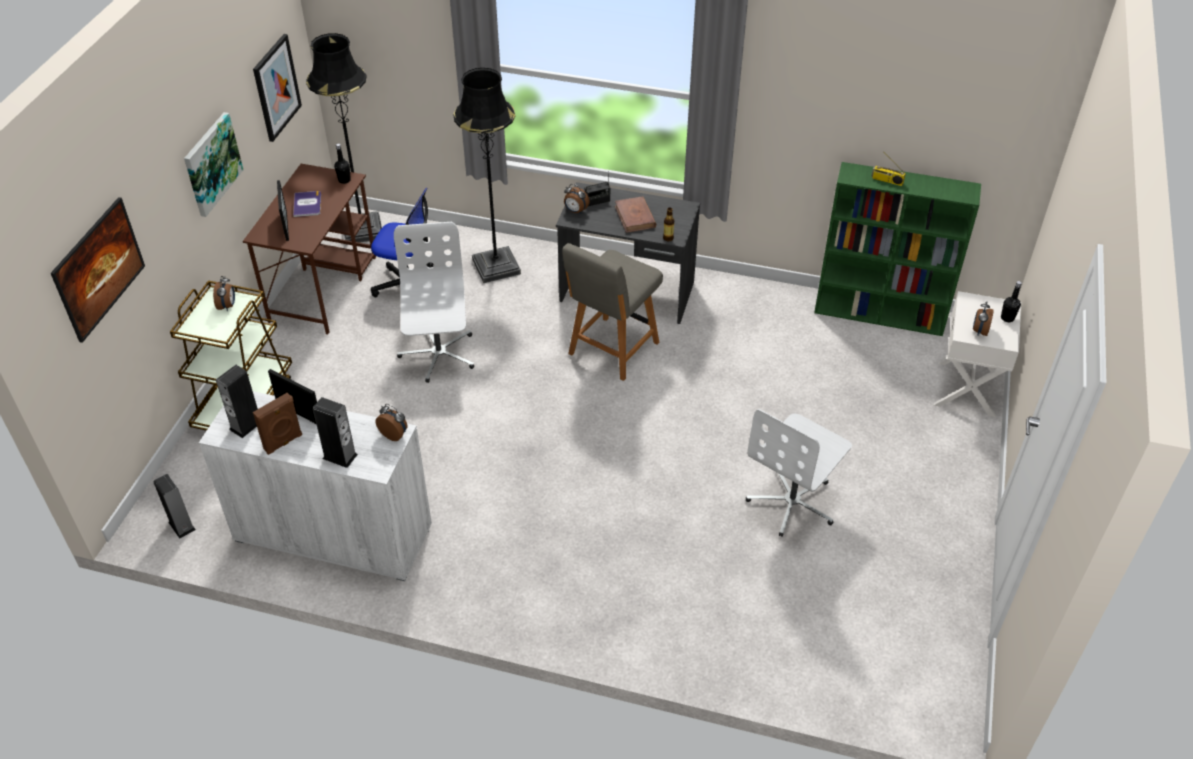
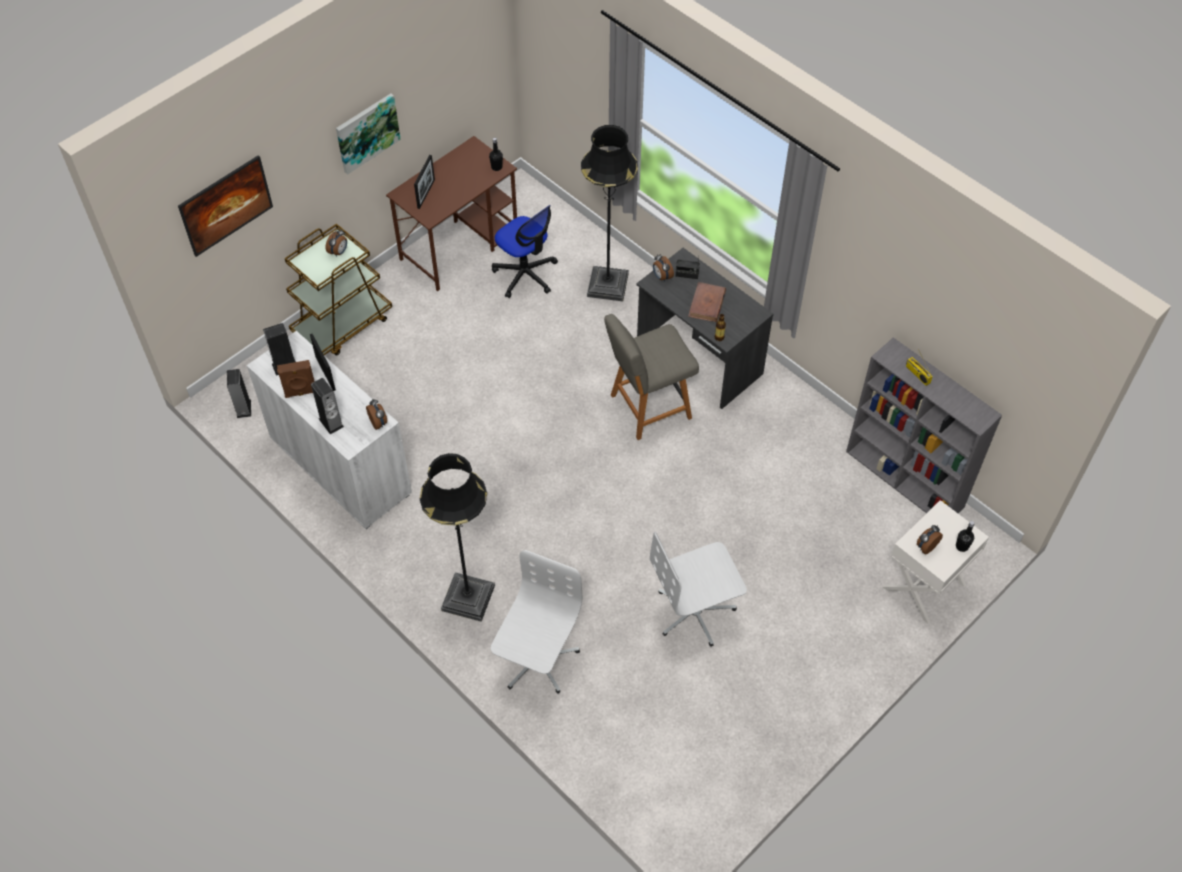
camera: 30 degrees right, 10 degrees up
picture [253,34,302,142] -> none
book [293,191,321,217] -> none
black floor lamp [306,33,382,245] -> black floor lamp moved to [419,453,495,622]
white office chair [394,222,474,383] -> white office chair moved to [491,550,582,694]
green bookcase [814,162,981,336] -> grey bookcase [846,337,1002,513]

